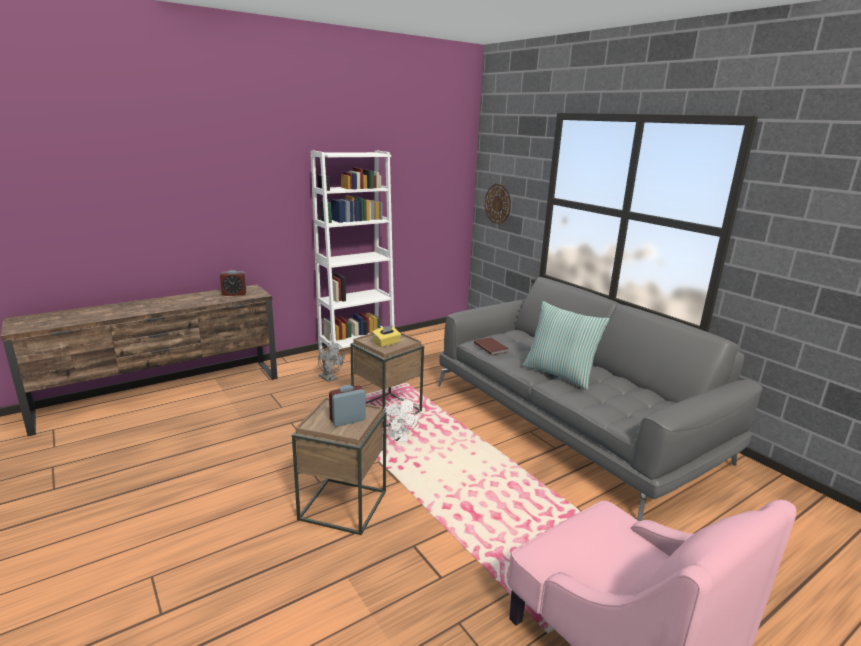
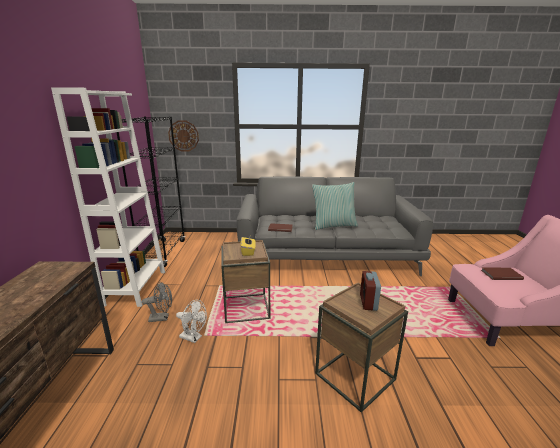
camera: 55 degrees left, 0 degrees up
alarm clock [220,270,246,296] -> none
white fan [383,397,421,442] -> white fan moved to [176,300,207,343]
none -> black bookcase [116,116,185,267]
none -> brown book [481,267,524,280]

